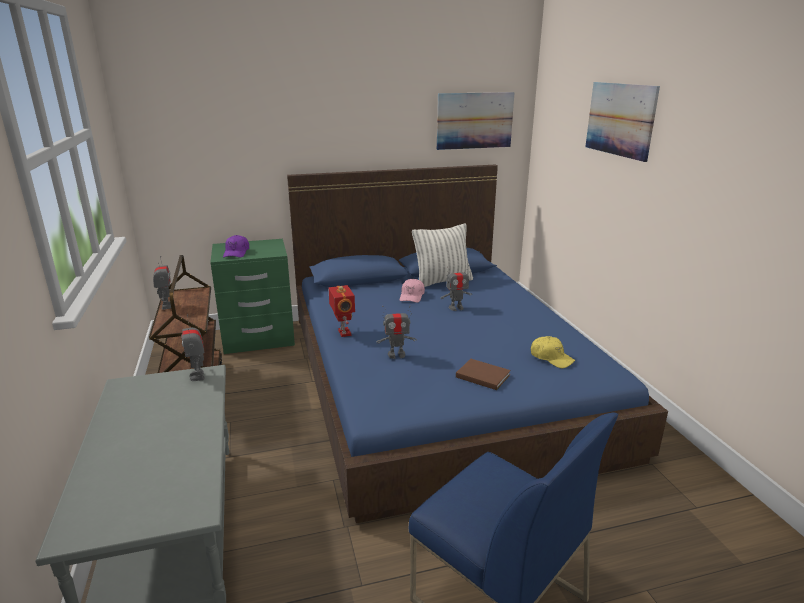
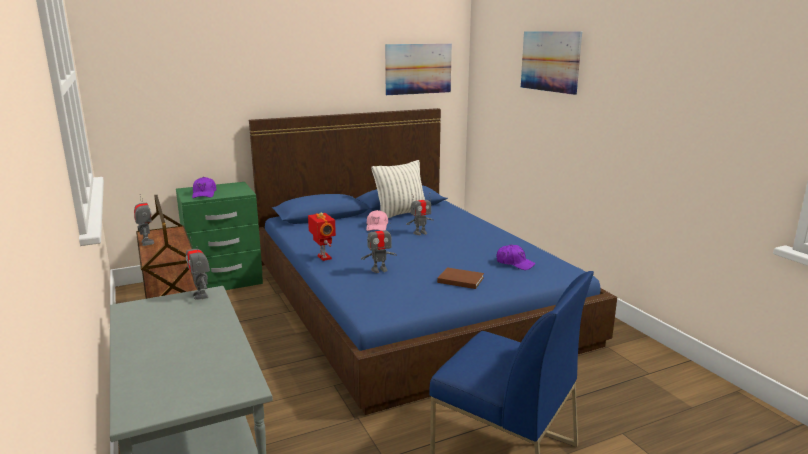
camera: 10 degrees left, 5 degrees down
yellow cap [531,336,575,368] -> purple cap [496,245,536,270]

